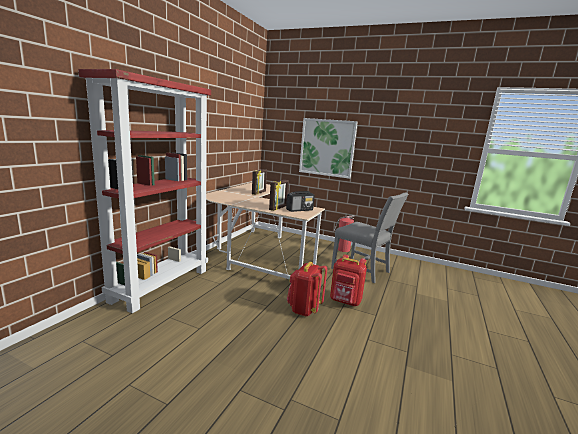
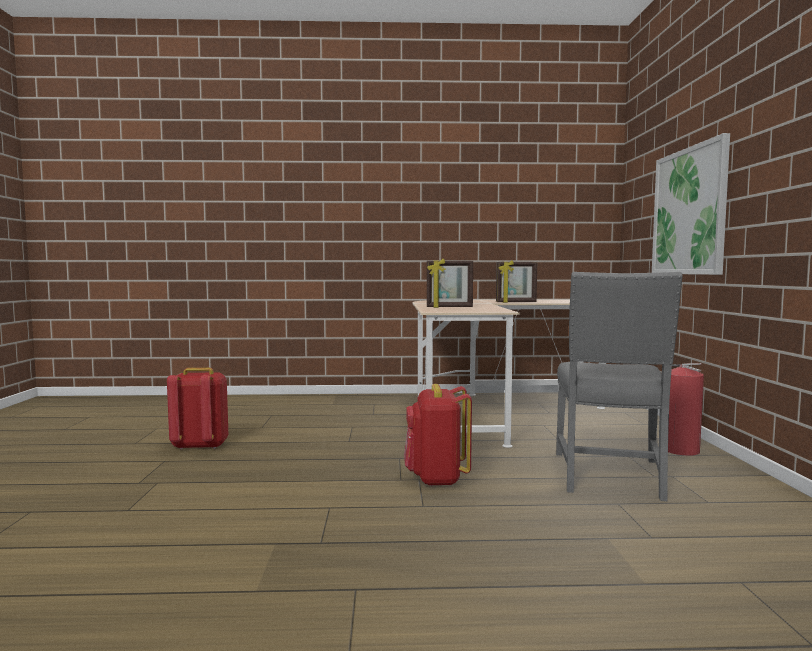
camera: 65 degrees right, 10 degrees down
red bookcase [78,69,211,313] -> none
radio [286,191,315,212] -> none
red backpack [287,262,327,316] -> red backpack moved to [167,368,228,450]

